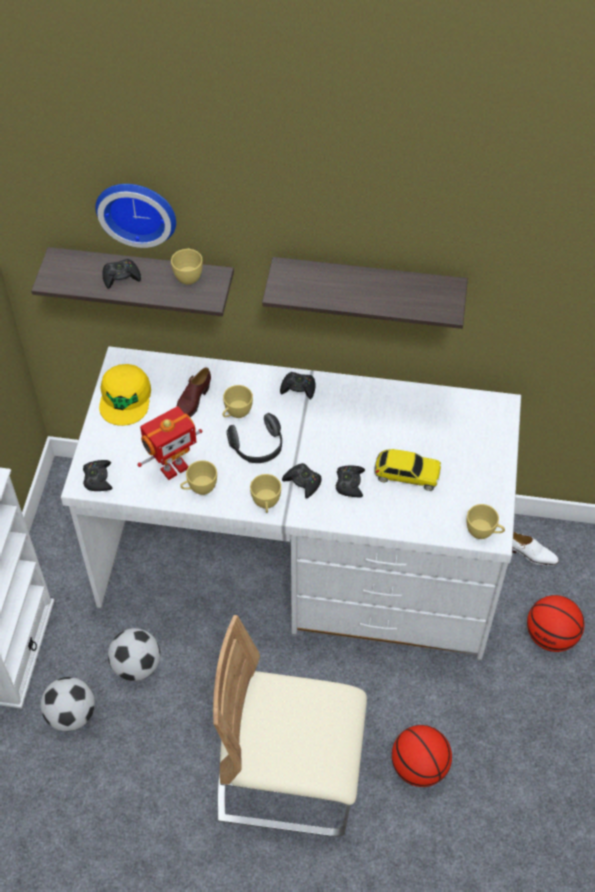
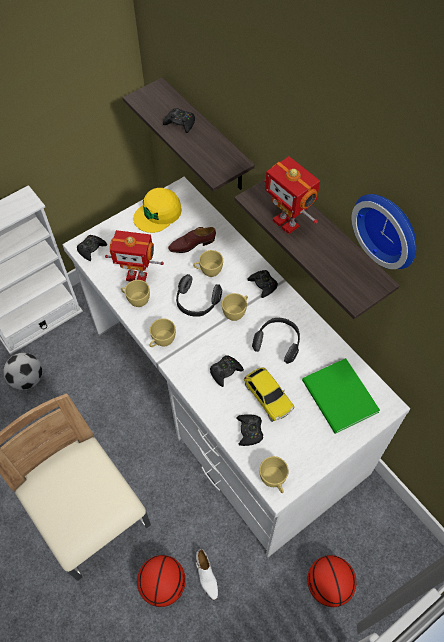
camera: 45 degrees right, 5 degrees up
wall clock [95,184,176,248] -> wall clock moved to [352,194,416,269]
football [108,628,160,681] -> none
yellow cup [171,248,203,285] -> yellow cup moved to [222,293,248,321]
black game controller [282,463,322,499] -> black game controller moved to [236,414,263,446]
white shoe [512,532,559,566] -> white shoe moved to [196,549,218,600]
none -> headphones [252,318,300,364]
none -> toy robot [265,156,320,235]
none -> green book [302,358,380,434]

